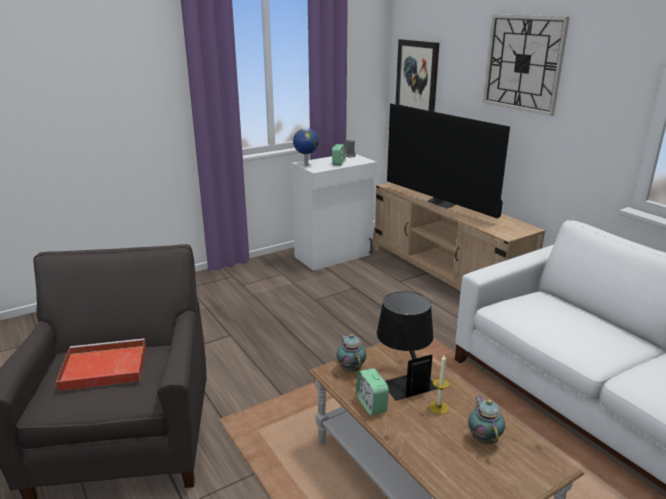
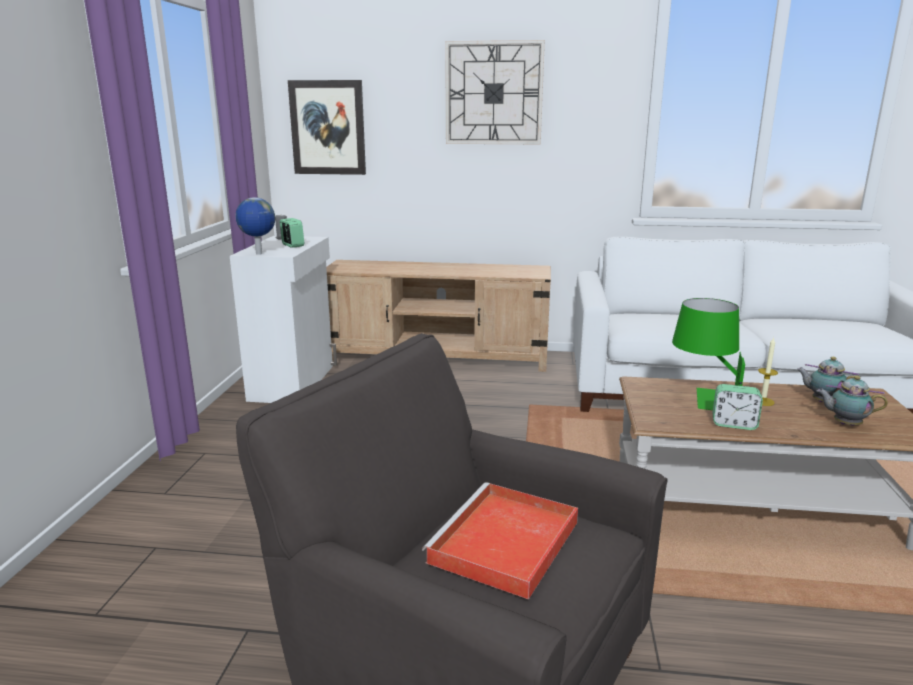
camera: 50 degrees left, 5 degrees down
teapot [336,334,366,372] -> teapot moved to [817,376,888,426]
black table lamp [377,291,438,401] -> green table lamp [672,298,745,410]
television [387,104,510,219] -> none

